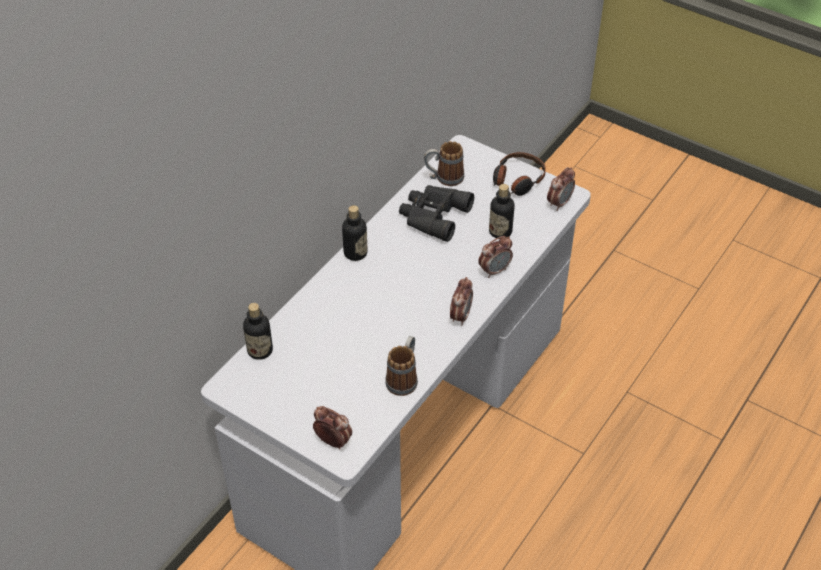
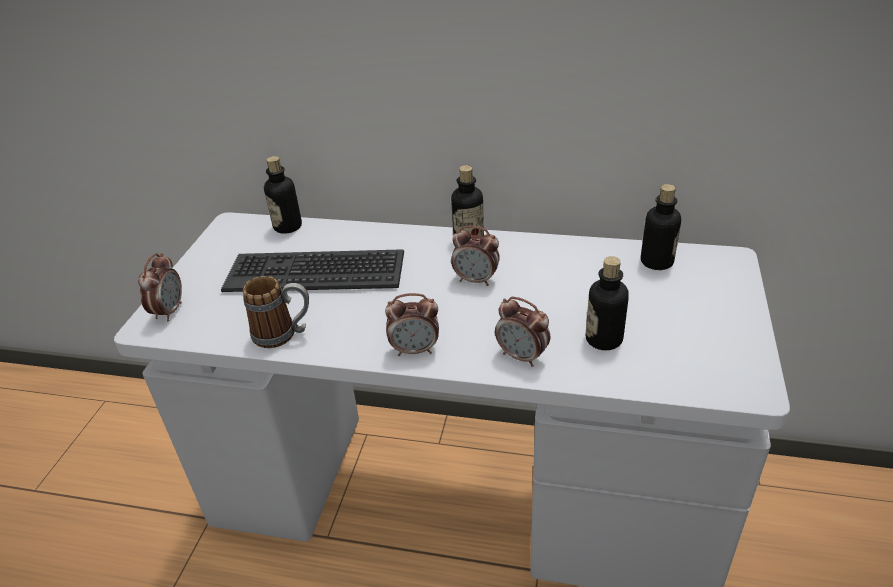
camera: 70 degrees right, 10 degrees down
black binoculars [399,185,474,242] -> none
mug [424,141,464,186] -> bottle [641,184,681,270]
headphones [493,152,546,196] -> none
alarm clock [547,167,575,211] -> alarm clock moved to [451,226,500,286]
none -> keyboard [221,249,404,292]

